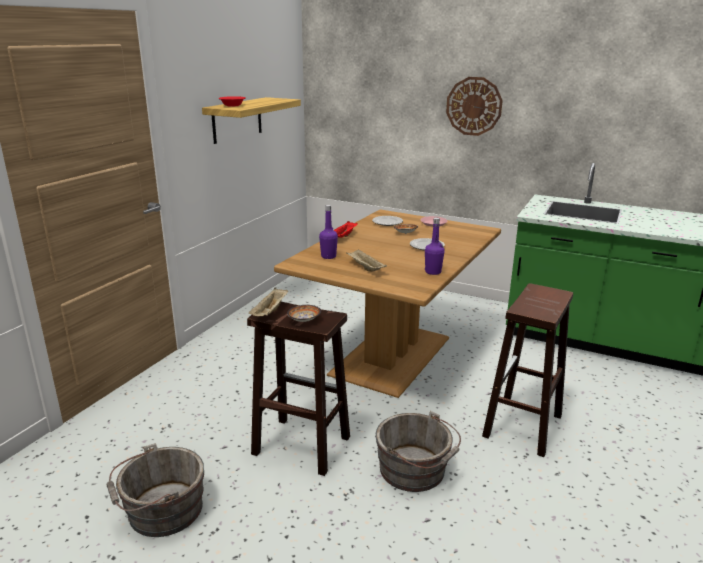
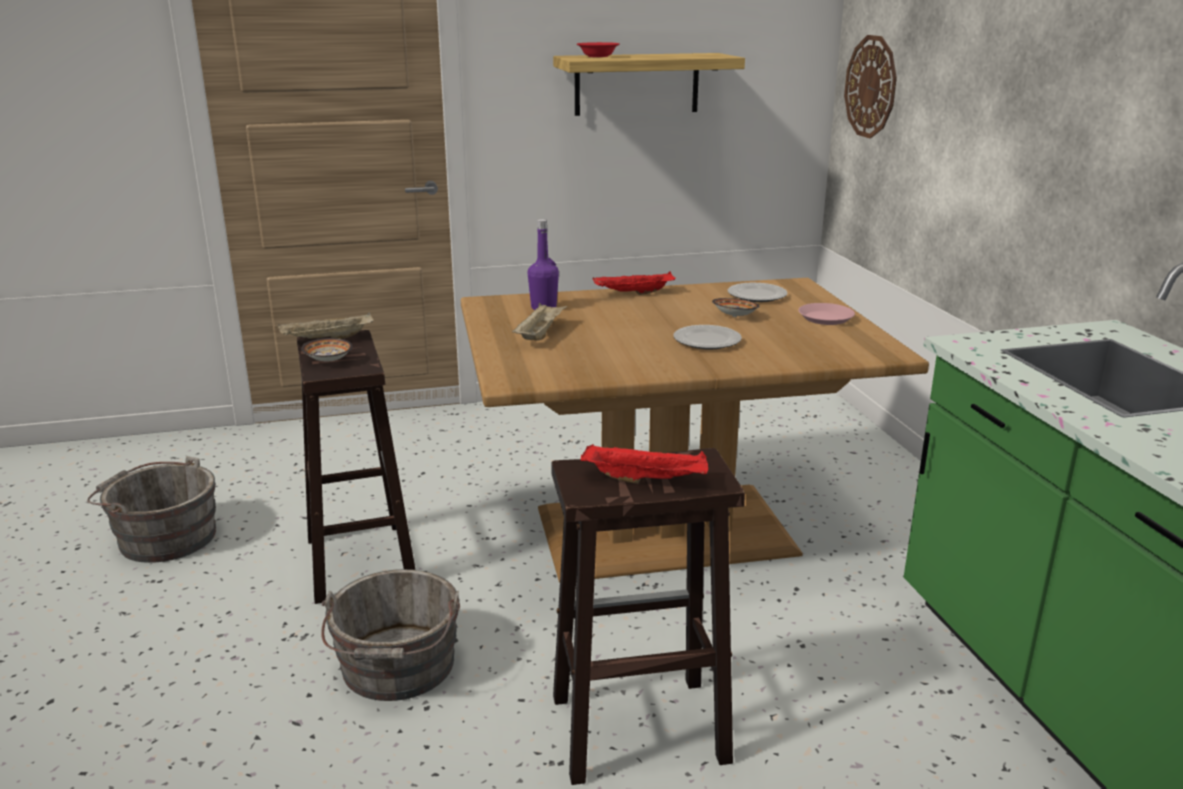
camera: 50 degrees right, 0 degrees up
purple bottle [425,217,445,275] -> none
wall clock [446,77,503,136] -> wall clock moved to [844,35,897,138]
none -> red tray [581,443,708,484]

